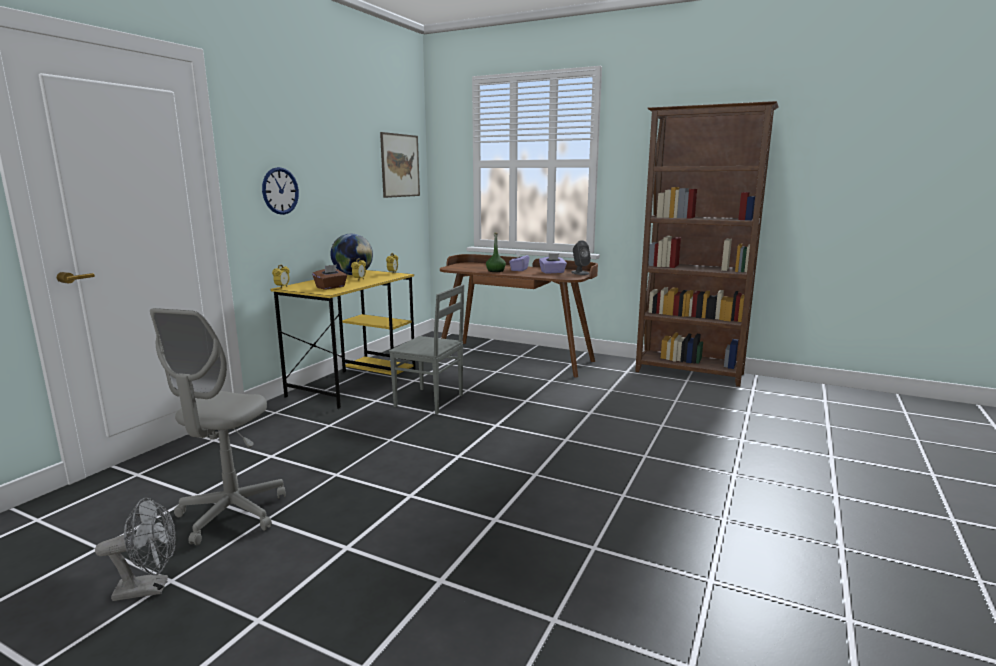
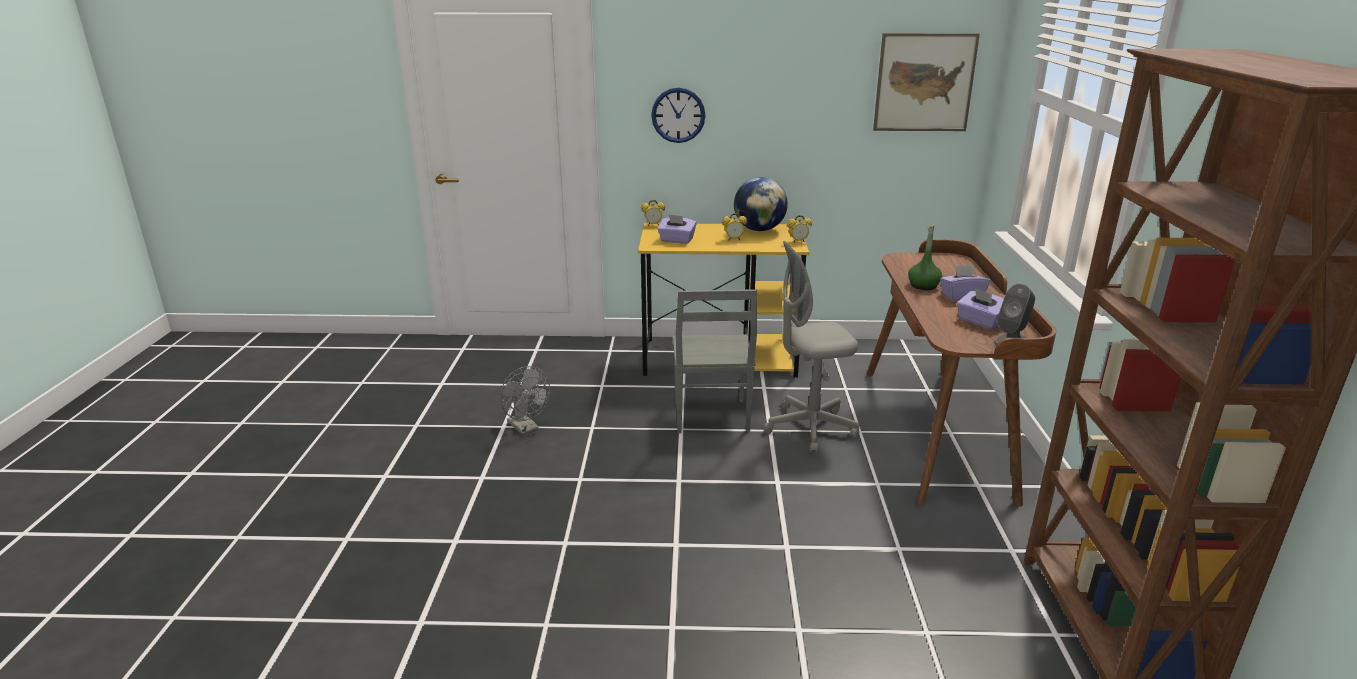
camera: 65 degrees right, 10 degrees up
grey fan [95,498,176,601] -> grey fan moved to [500,366,550,435]
grey office chair [150,308,286,545] -> grey office chair moved to [763,241,860,453]
brown tissue box [312,265,347,290] -> purple tissue box [658,214,697,244]

